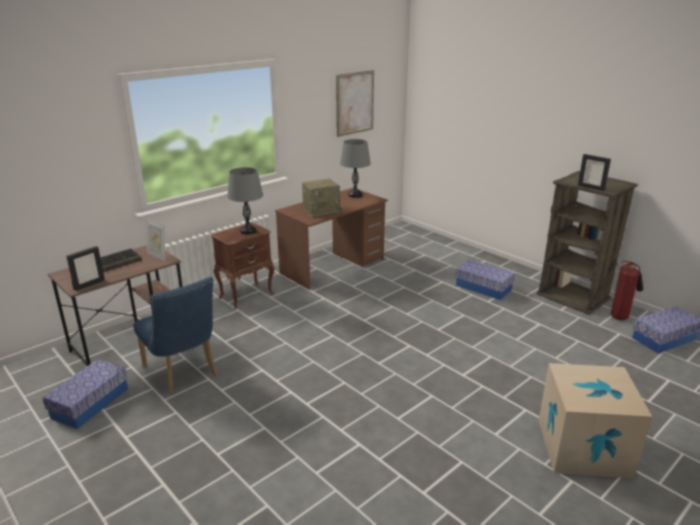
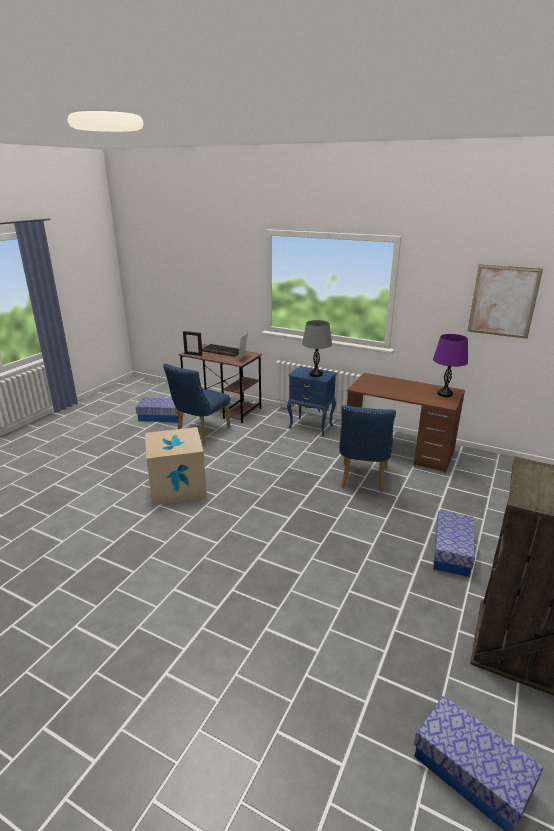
camera: 70 degrees right, 0 degrees up
brown nightstand [211,222,275,309] -> blue nightstand [287,366,337,436]
radio [302,179,342,217] -> none
grey table lamp [340,139,371,197] -> purple table lamp [433,334,468,397]
cardboard box [539,363,652,479] -> cardboard box moved to [145,427,207,505]
picture frame [578,154,611,191] -> none
fire extinguisher [611,261,643,320] -> none
none -> blue chair [339,405,396,492]

